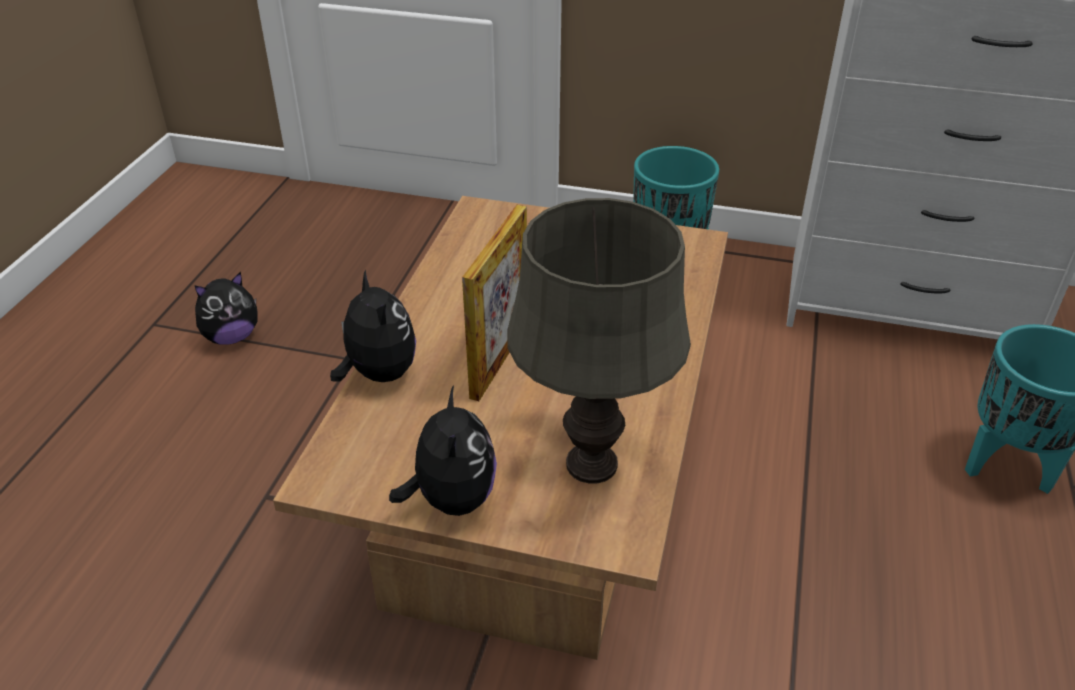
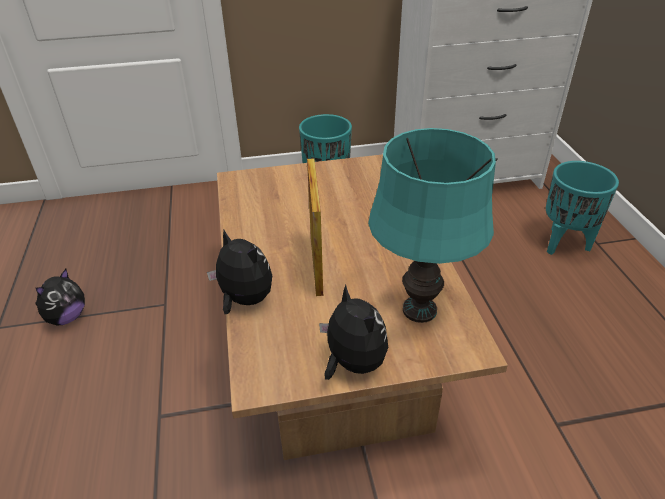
camera: 25 degrees left, 0 degrees up
grey table lamp [507,198,691,484] -> turquoise table lamp [368,128,496,323]

